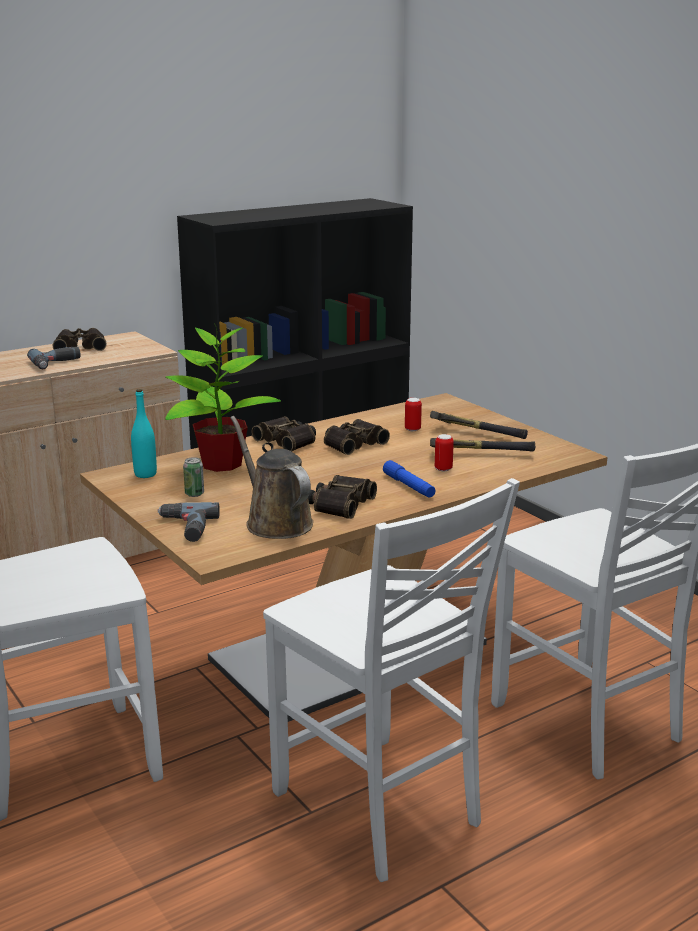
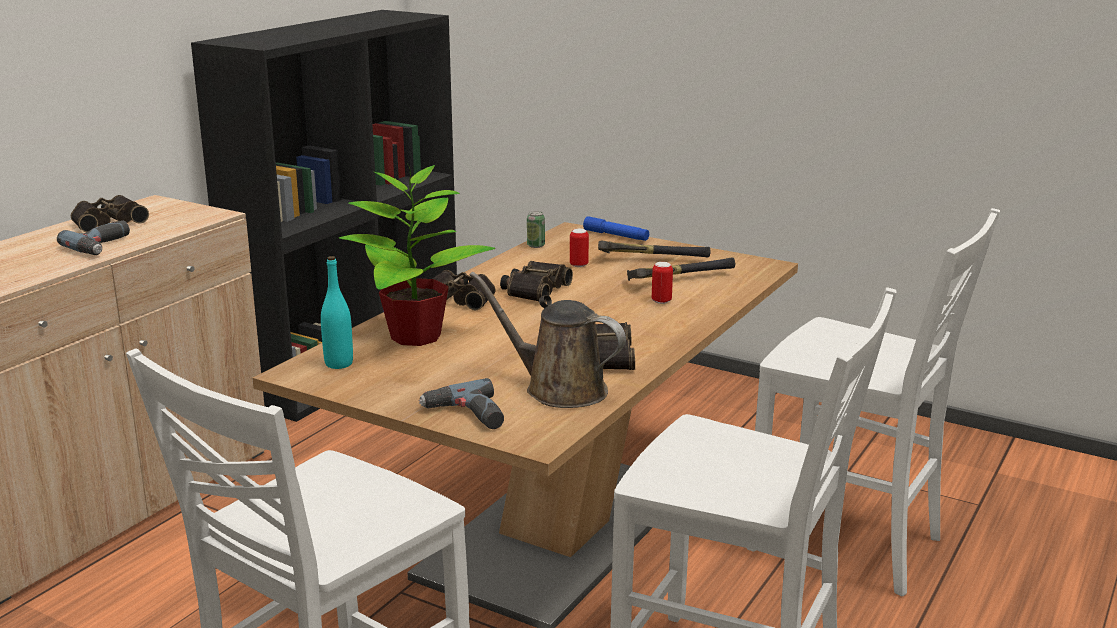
camera: 25 degrees left, 0 degrees up
can [183,457,204,497] -> can moved to [527,211,545,248]
blue flashlight [383,460,435,498] -> blue flashlight moved to [583,216,649,241]

